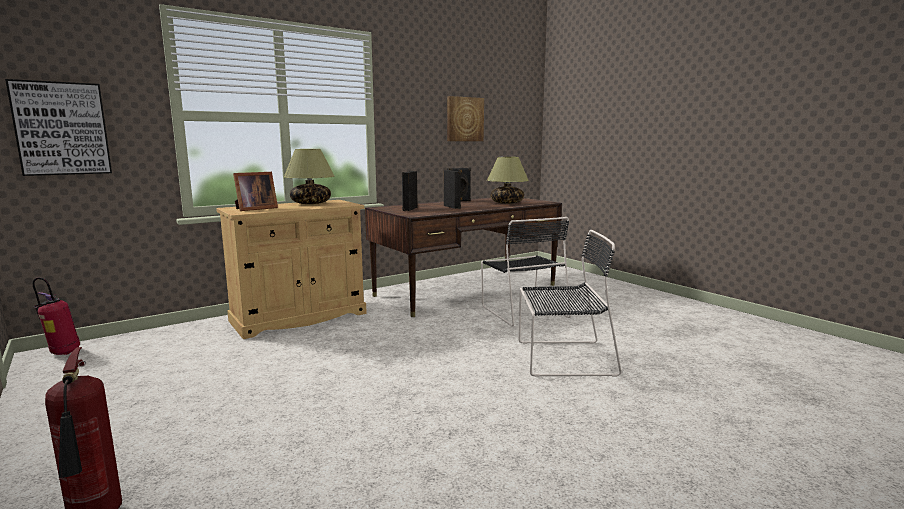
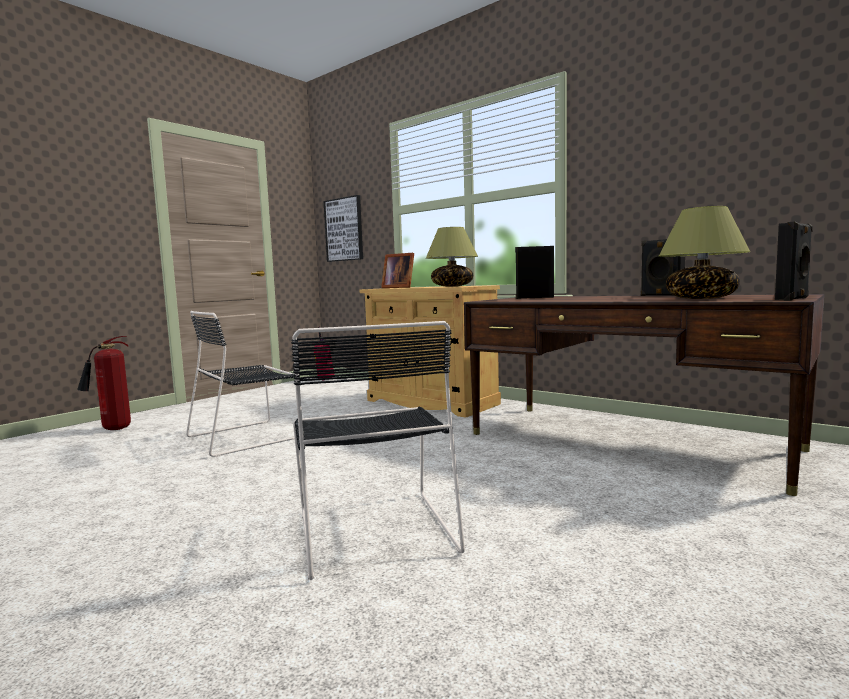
camera: 75 degrees right, 5 degrees down
black speaker [444,170,461,209] -> black speaker moved to [775,222,813,301]
picture [447,96,484,141] -> none
black chair [481,217,571,327] -> black chair moved to [186,311,295,457]

